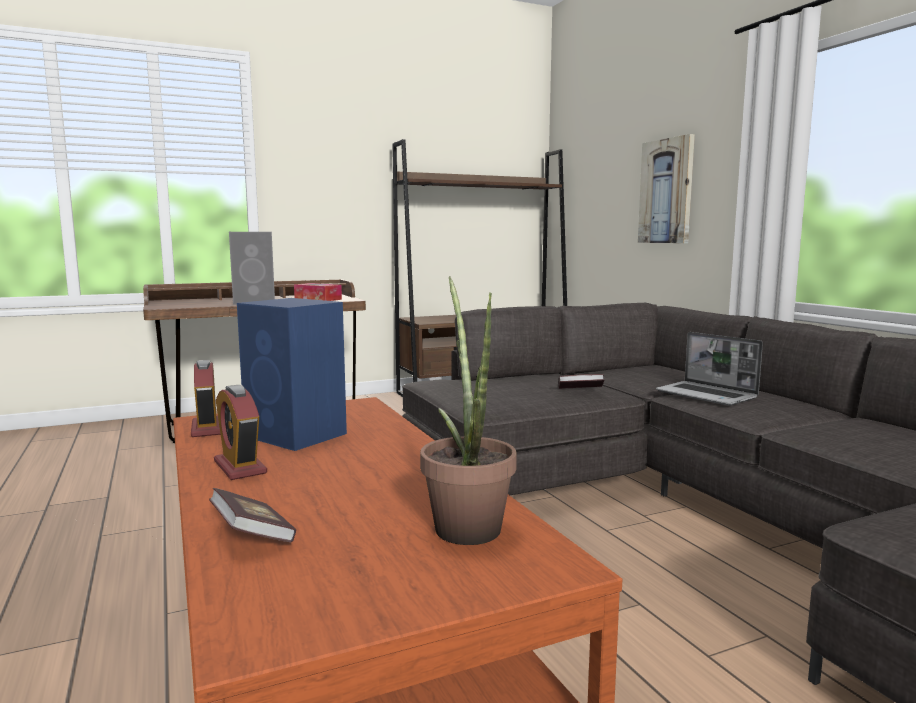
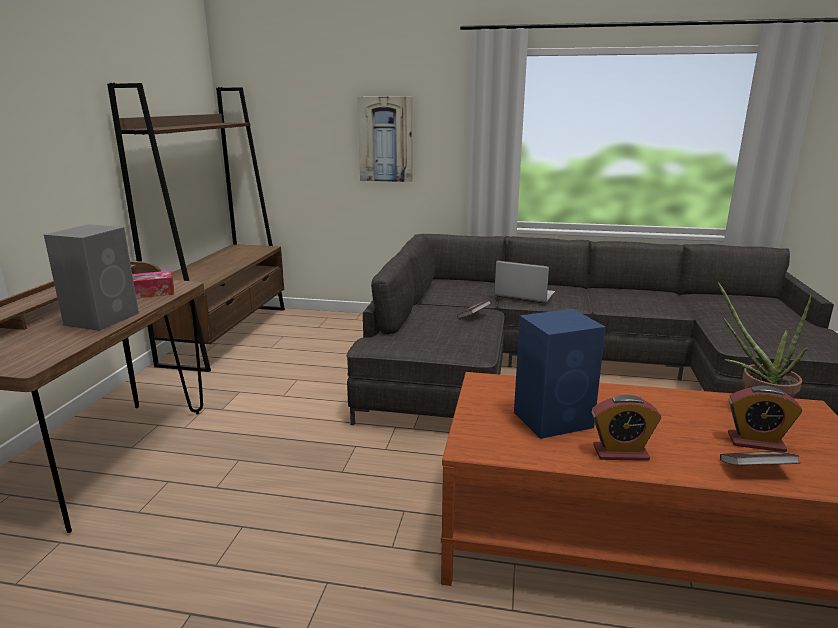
camera: 55 degrees left, 10 degrees up
alarm clock [191,360,221,437] -> alarm clock moved to [728,386,802,452]
laptop [656,332,763,406] -> laptop turned 150 degrees counterclockwise [494,261,555,304]

